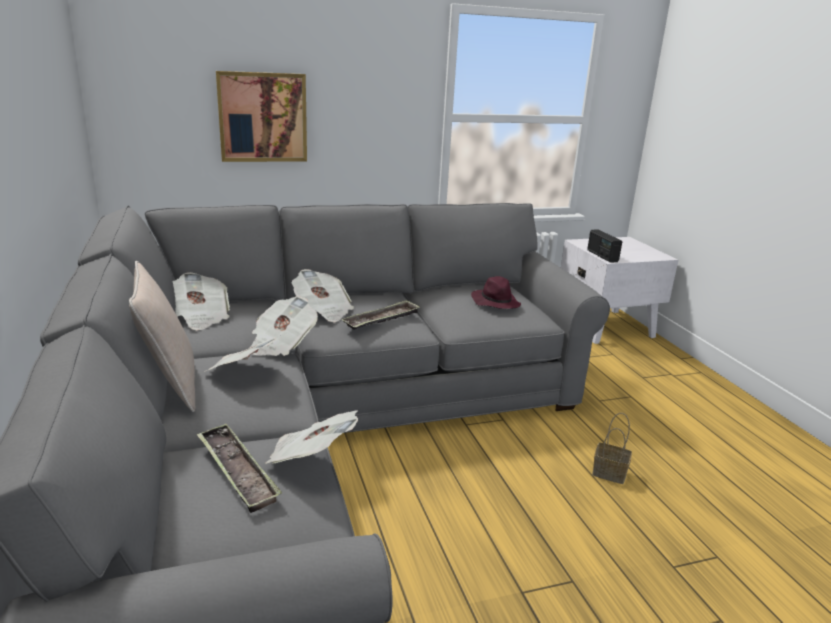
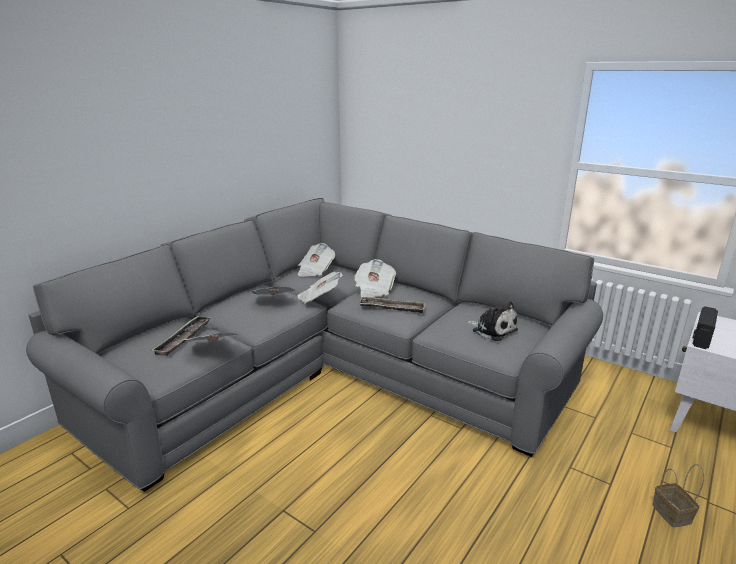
camera: 55 degrees right, 0 degrees up
beige pillow [129,261,195,412] -> none
picture [216,71,307,162] -> none
purple hat [471,276,521,309] -> plush toy [466,302,518,341]
basket [592,413,632,484] -> basket moved to [652,464,704,527]

